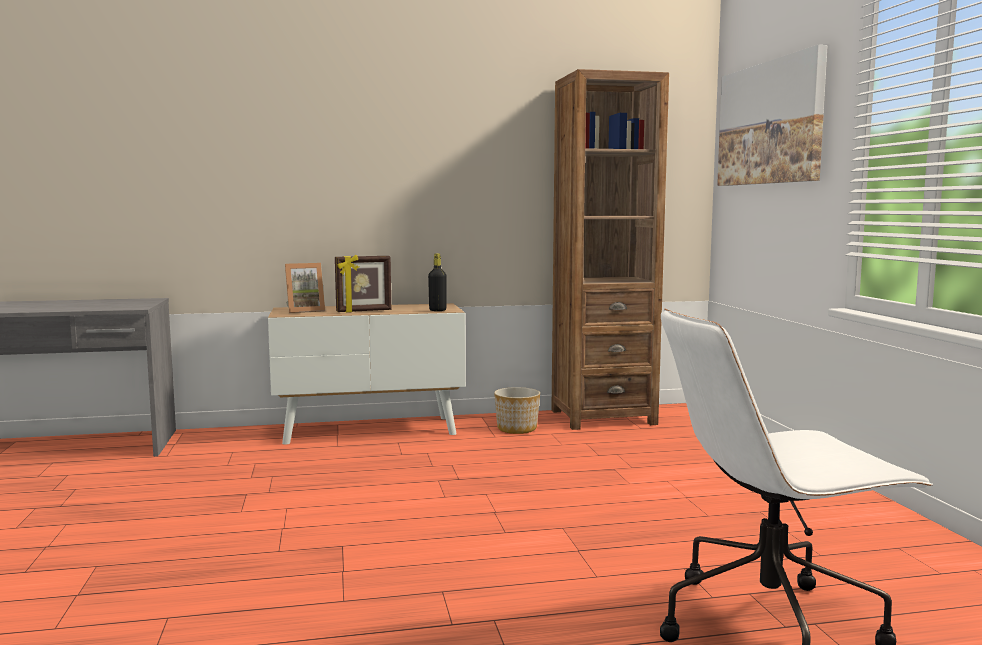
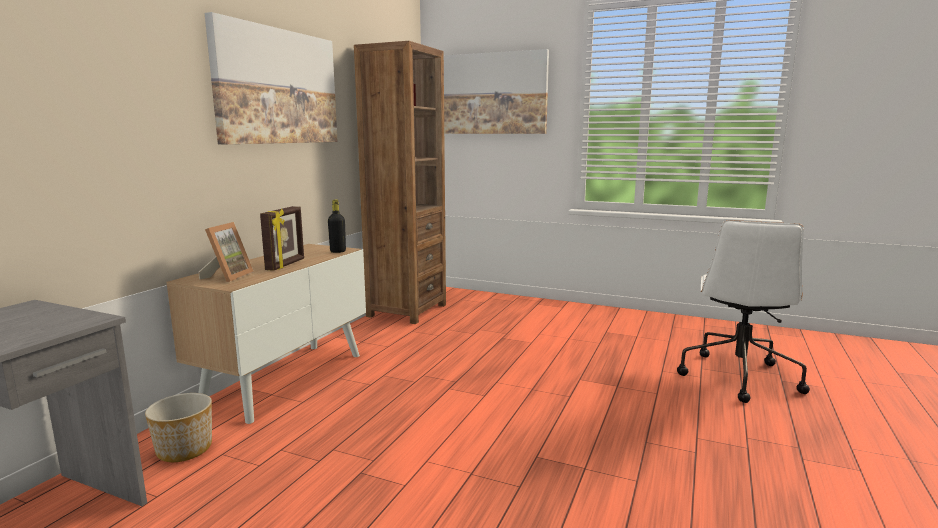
camera: 55 degrees left, 5 degrees up
planter [494,387,540,434] -> planter moved to [145,393,212,462]
none -> picture [205,12,338,144]

